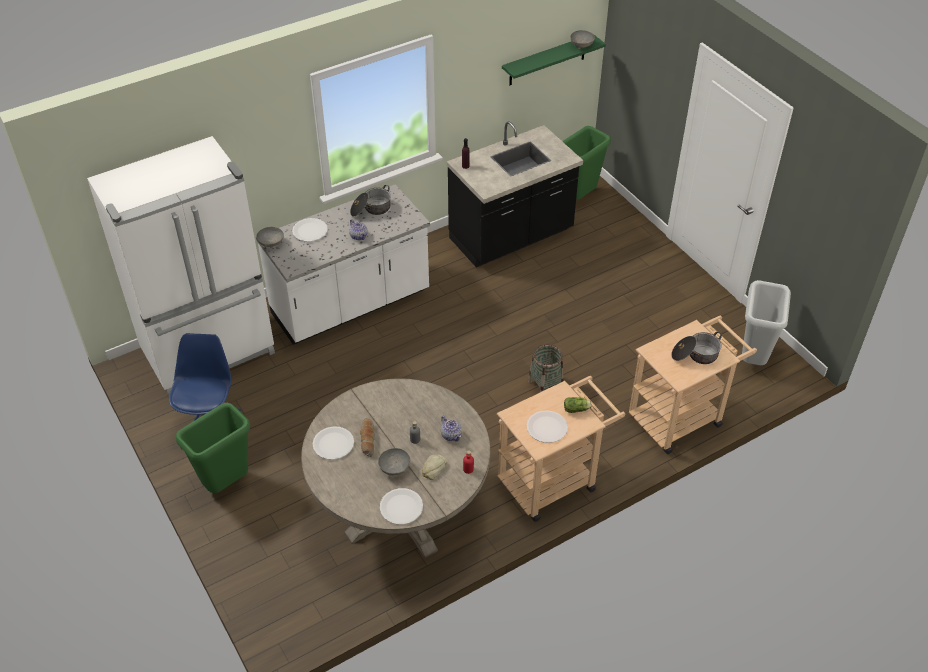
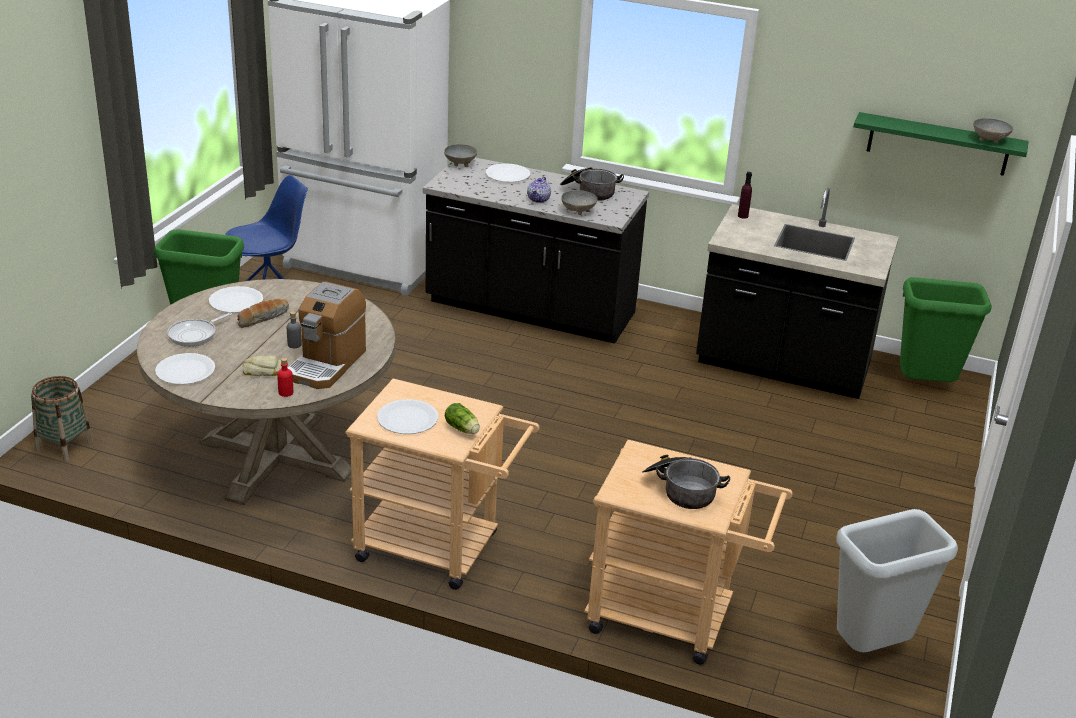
camera: 50 degrees right, 15 degrees down
white counter [256,184,430,345] -> black counter [423,158,649,344]
grey bowl [378,448,410,476] -> grey bowl moved to [561,190,598,215]
teapot [441,416,462,442] -> coffee machine [287,282,366,389]
basket [528,344,563,392] -> basket moved to [31,376,93,462]
none -> frying pan [167,313,232,347]

